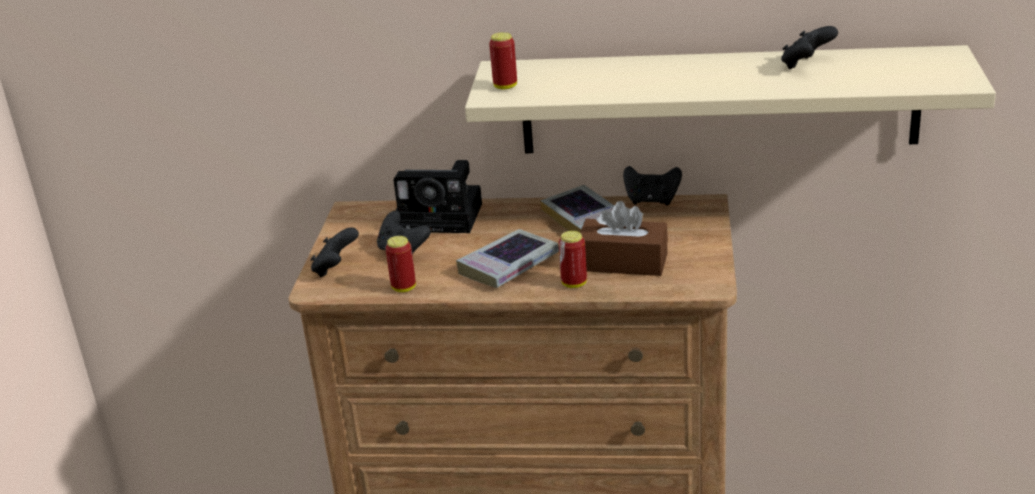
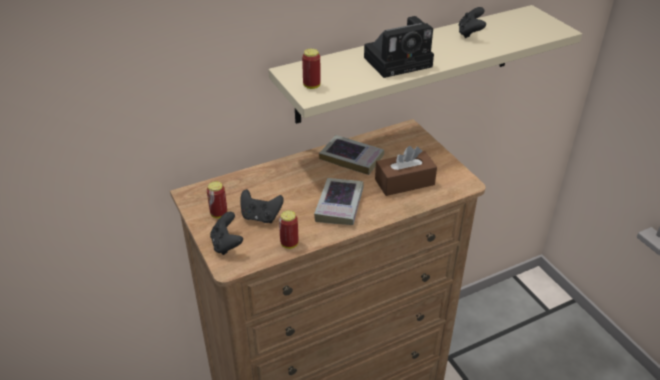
camera: 35 degrees left, 10 degrees up
camera [394,160,482,233] -> camera moved to [364,16,434,78]
can [559,231,587,288] -> can moved to [207,181,227,218]
black game controller [623,166,682,206] -> none

